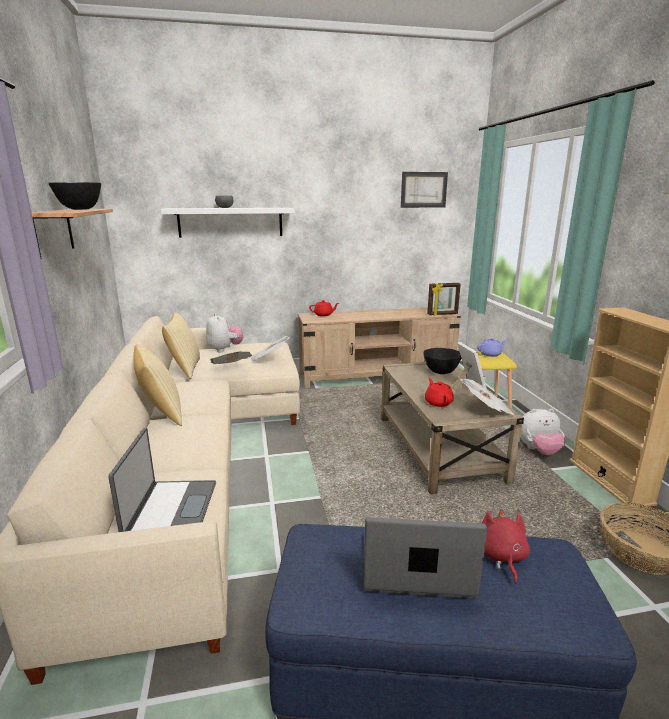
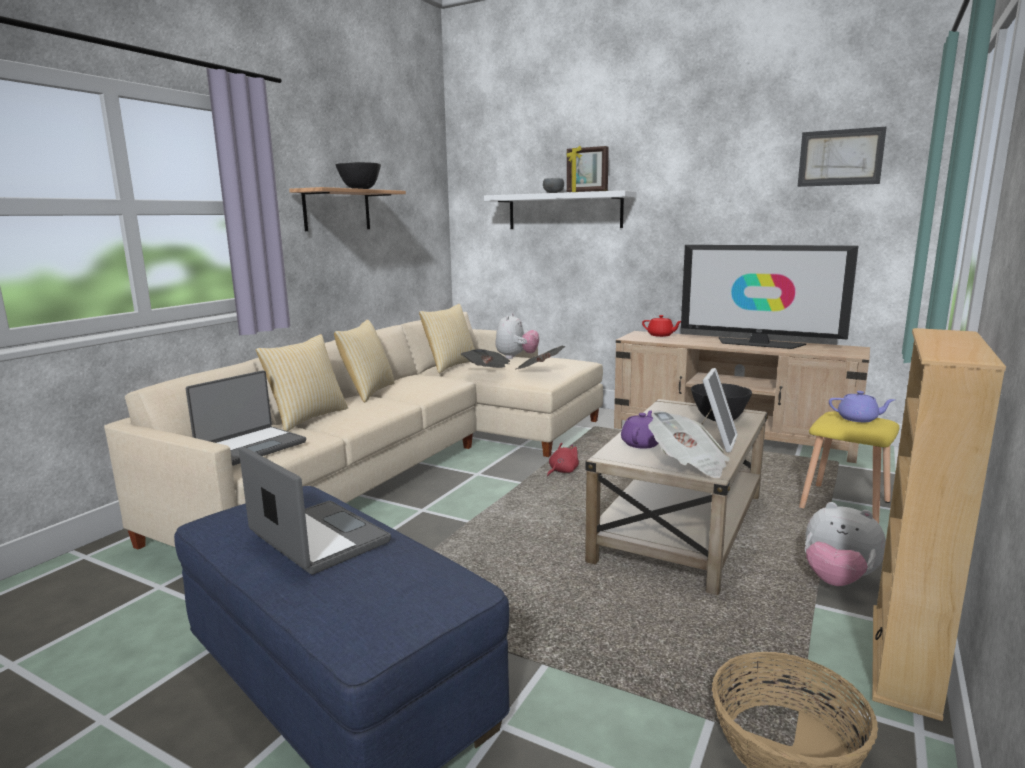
camera: 40 degrees right, 5 degrees down
red teapot [425,378,454,407] -> purple teapot [621,410,658,449]
picture frame [427,283,461,315] -> picture frame moved to [566,146,609,192]
red plush toy [482,508,530,584] -> red plush toy moved to [547,443,579,477]
none -> pillow [256,334,348,431]
none -> television [681,245,858,349]

